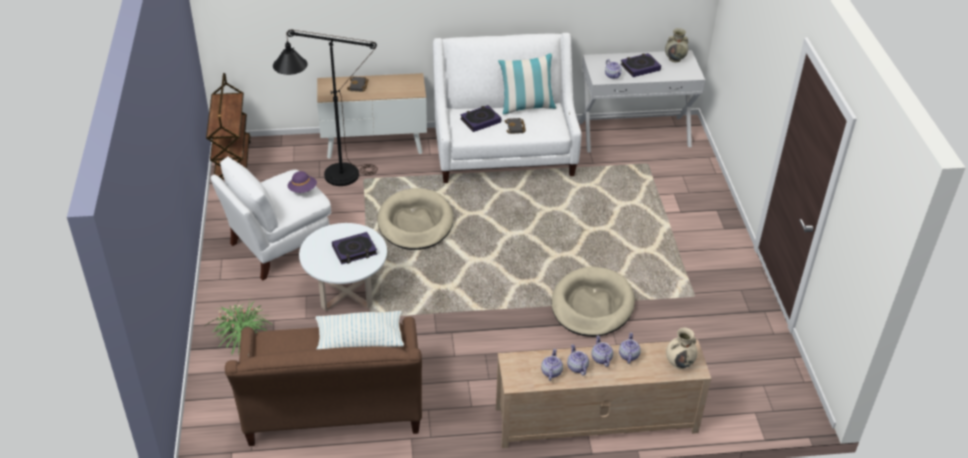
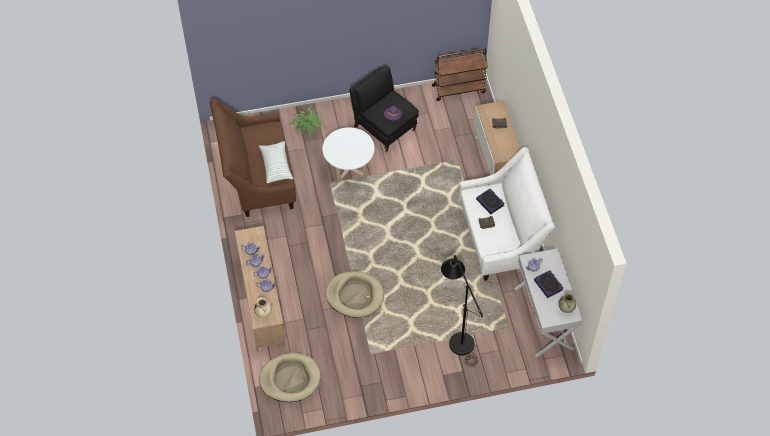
camera: 85 degrees right, 15 degrees up
white armchair [211,156,331,281] -> black armchair [349,66,419,152]
black floor lamp [273,30,378,186] -> black floor lamp moved to [441,255,483,367]
book [332,232,377,264] -> none
beige dog bed [377,188,454,250] -> beige dog bed moved to [259,353,321,402]
pillow [498,53,557,115] -> none

